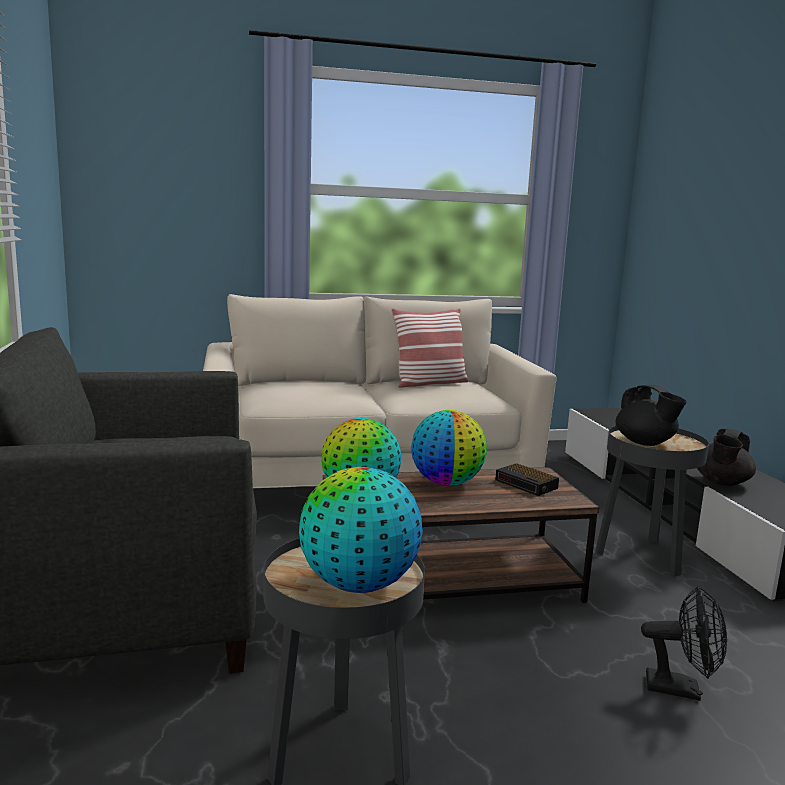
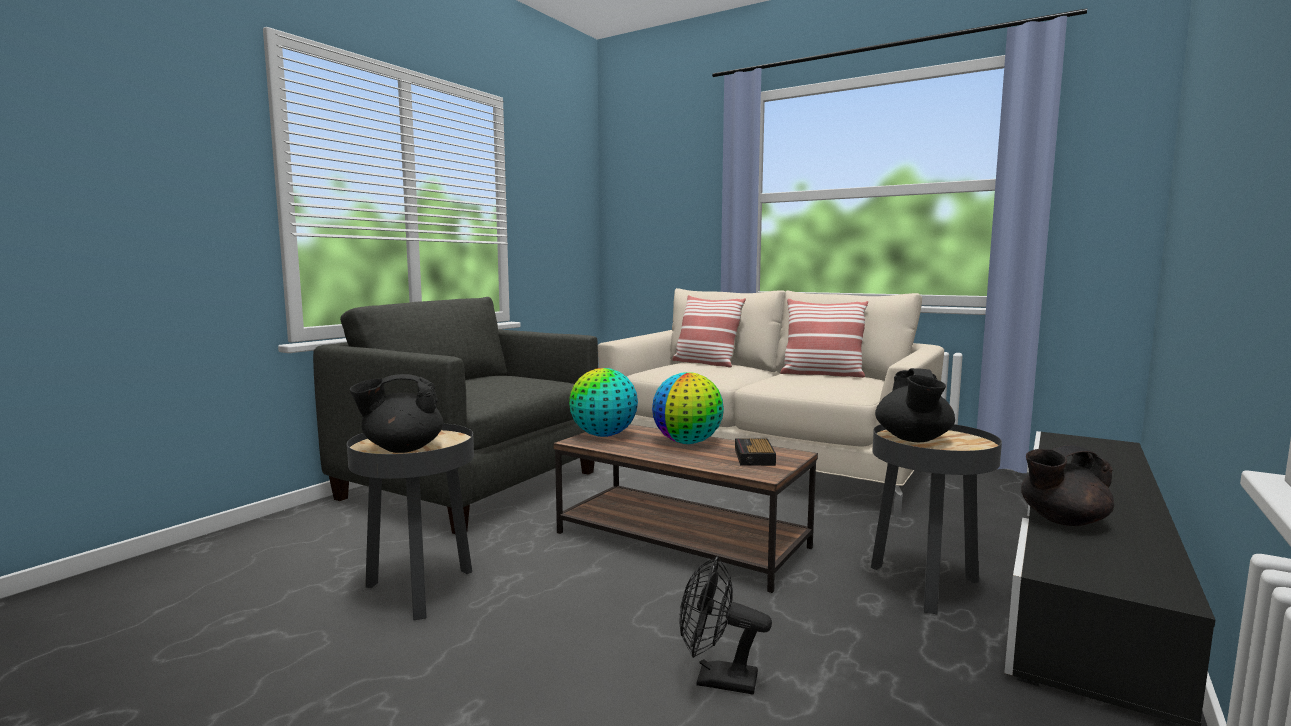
camera: 45 degrees right, 5 degrees down
globe [299,467,423,593] -> black teapot [350,374,443,453]
black fan [641,586,727,701] -> black fan turned 135 degrees clockwise [679,556,772,694]
none -> pillow [672,295,746,368]

